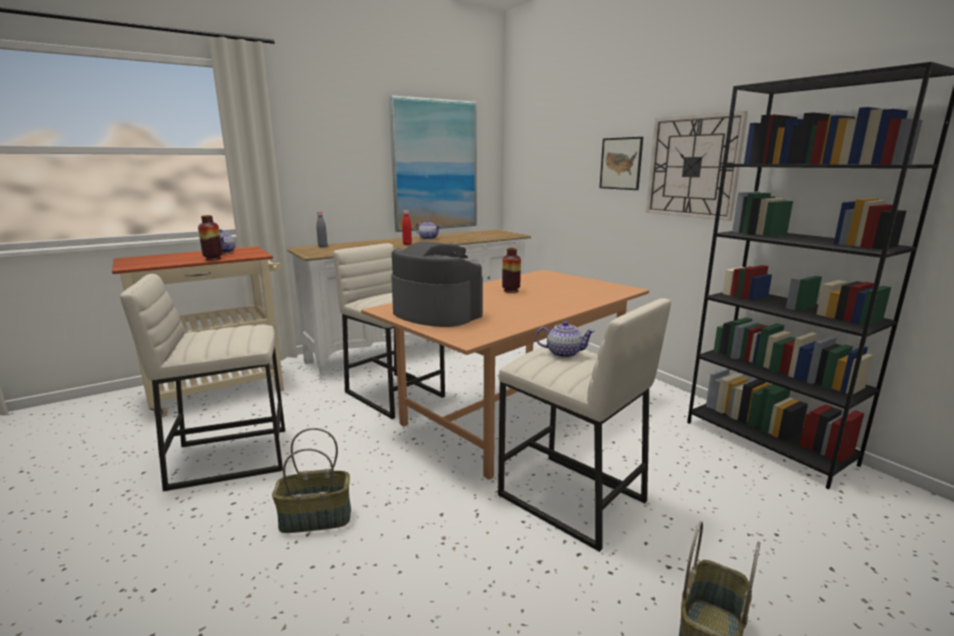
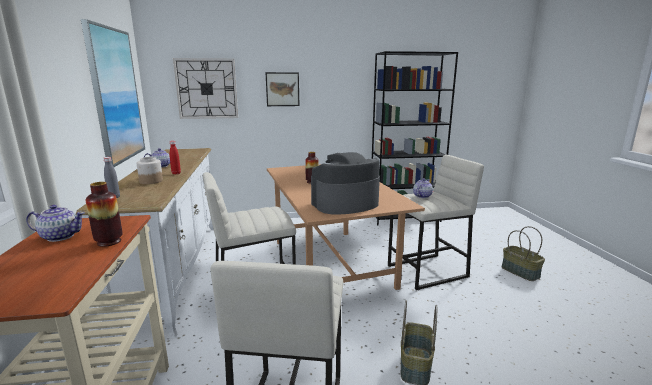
camera: 65 degrees left, 0 degrees up
wall clock [646,111,748,221] -> wall clock moved to [173,58,238,119]
none -> jar [136,157,163,184]

